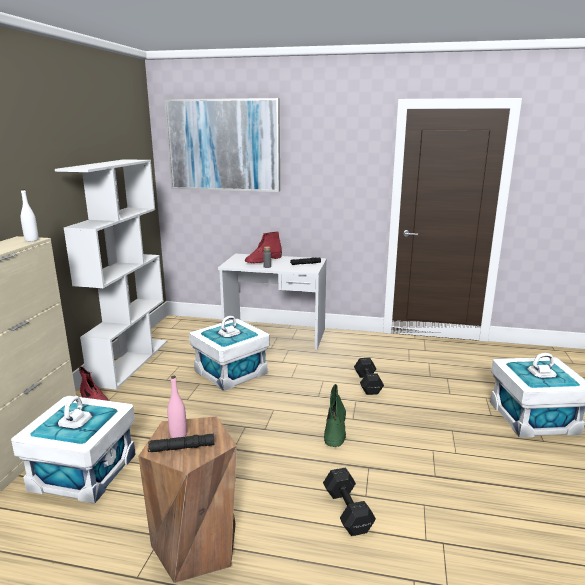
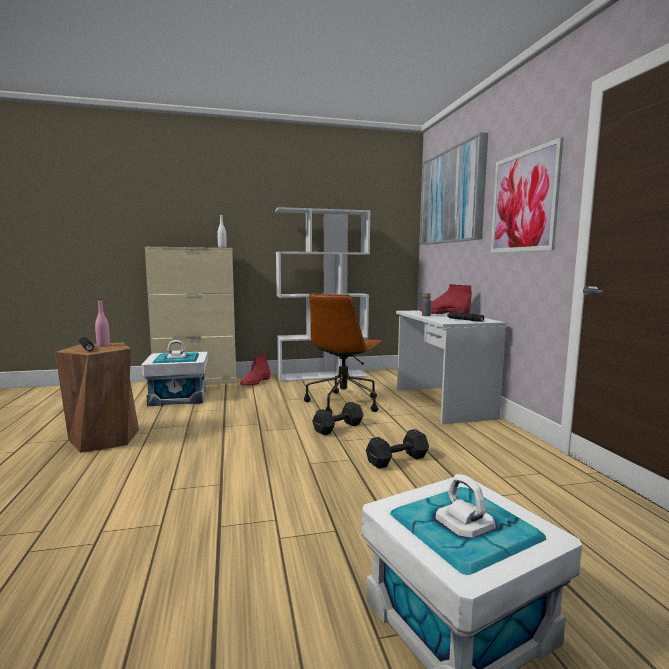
camera: 65 degrees right, 10 degrees down
white storage box [189,316,270,391] -> brown office chair [304,294,382,414]
black dumbbell [323,467,376,536] -> black dumbbell moved to [312,402,363,435]
green boot [324,384,346,447] -> none
none -> picture [491,137,563,253]

